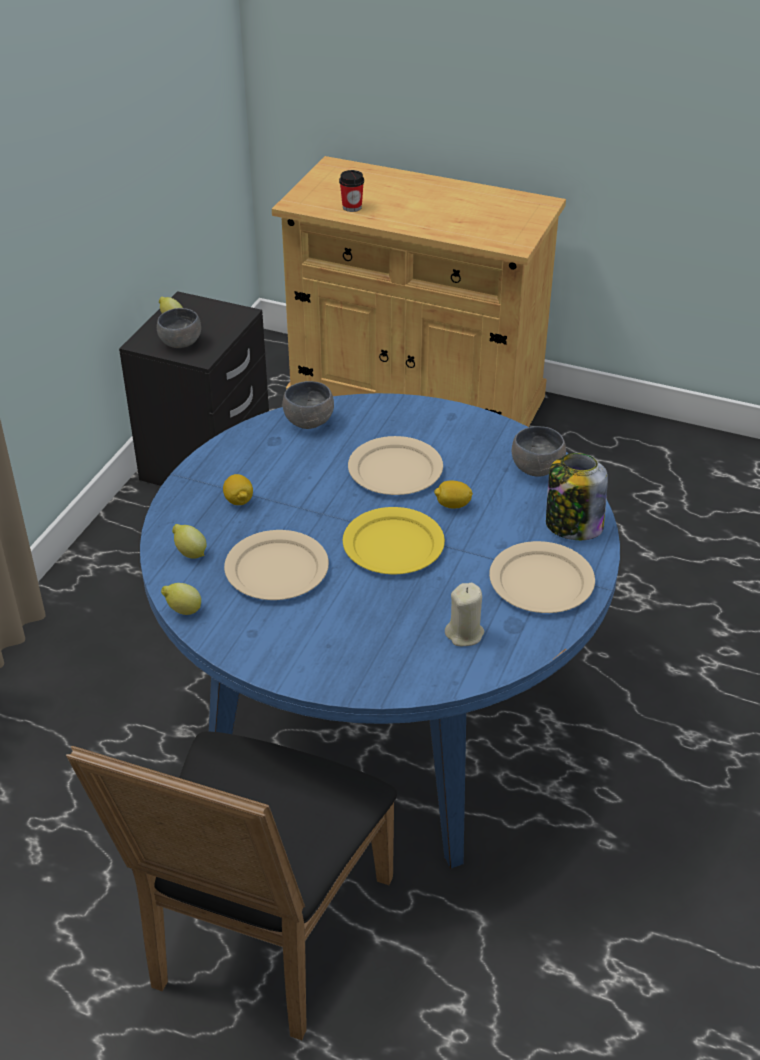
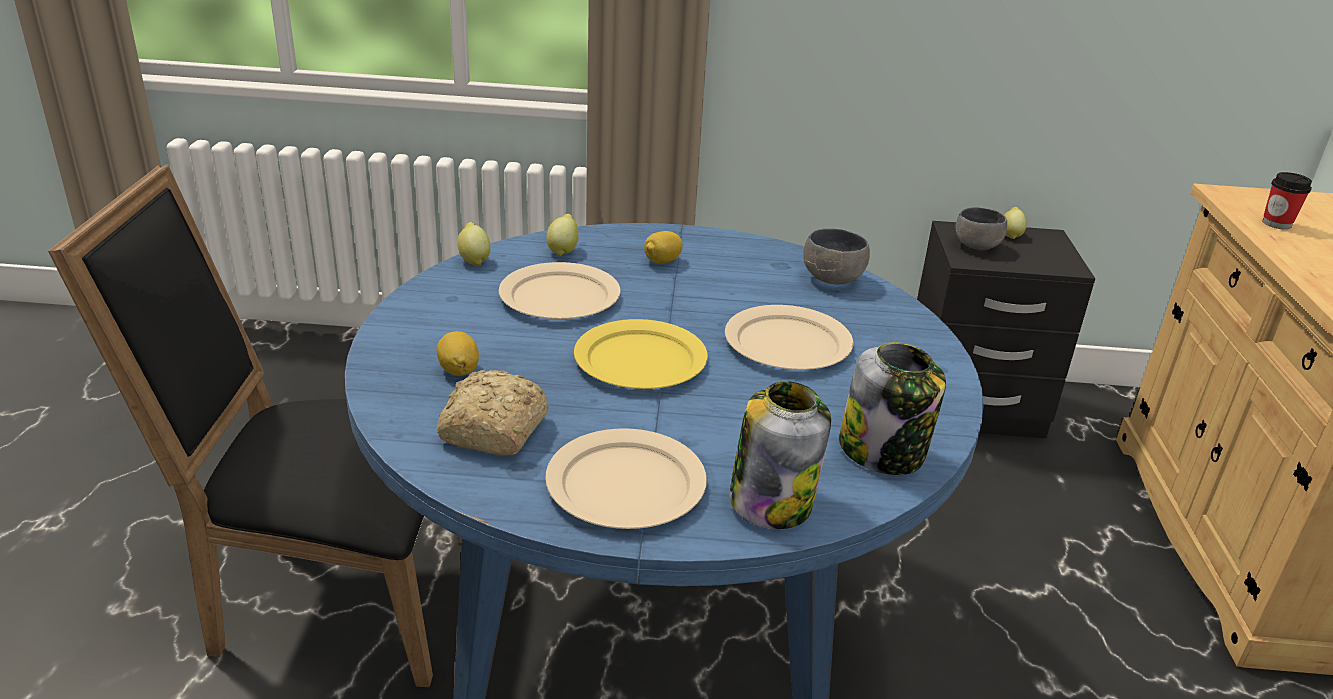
camera: 70 degrees right, 10 degrees down
lemon [434,481,473,508] -> lemon moved to [436,331,479,376]
beige candle [445,583,484,646] -> bread [437,370,549,456]
grey bowl [512,426,566,477] -> jar [839,342,946,475]

